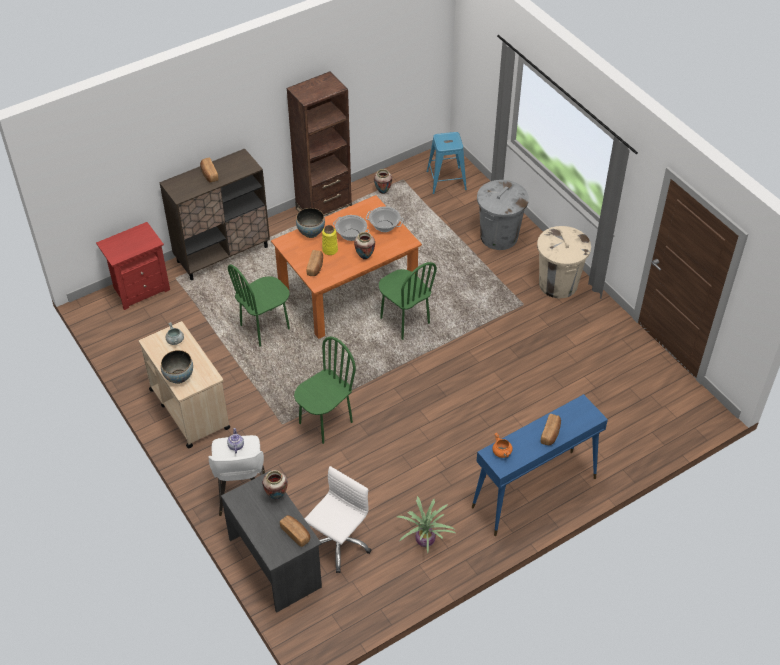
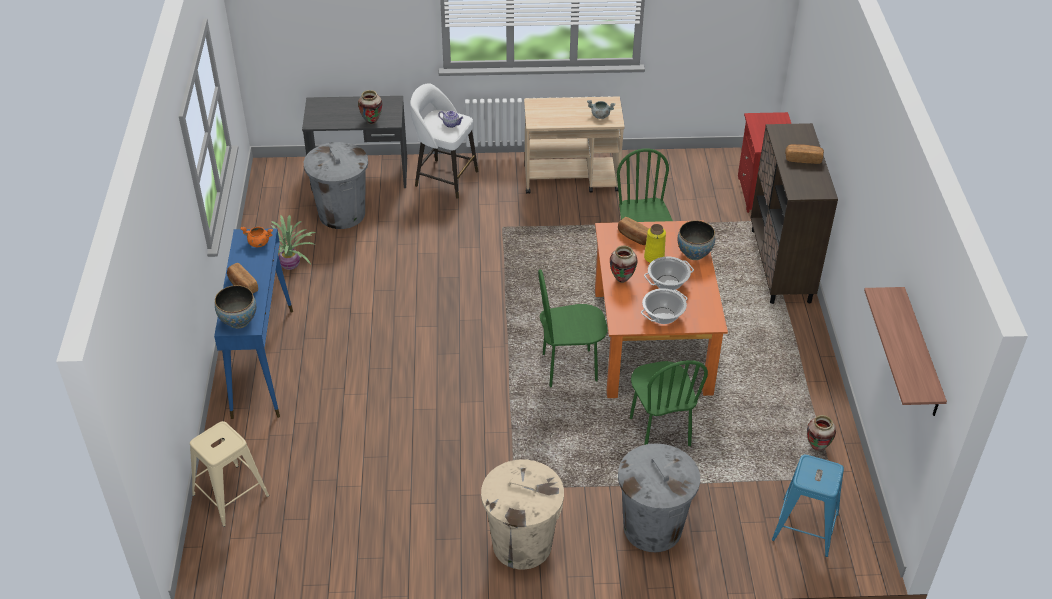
camera: 120 degrees right, 5 degrees down
bowl [161,350,193,384] -> bowl moved to [215,285,256,328]
bread [280,515,310,547] -> none
brown bookcase [287,71,352,216] -> none
green chair [294,337,356,444] -> green chair moved to [630,360,708,446]
white office chair [305,466,372,573] -> grey trash can [304,142,368,229]
none -> beige stool [190,421,269,527]
none -> shelf [864,287,947,416]

